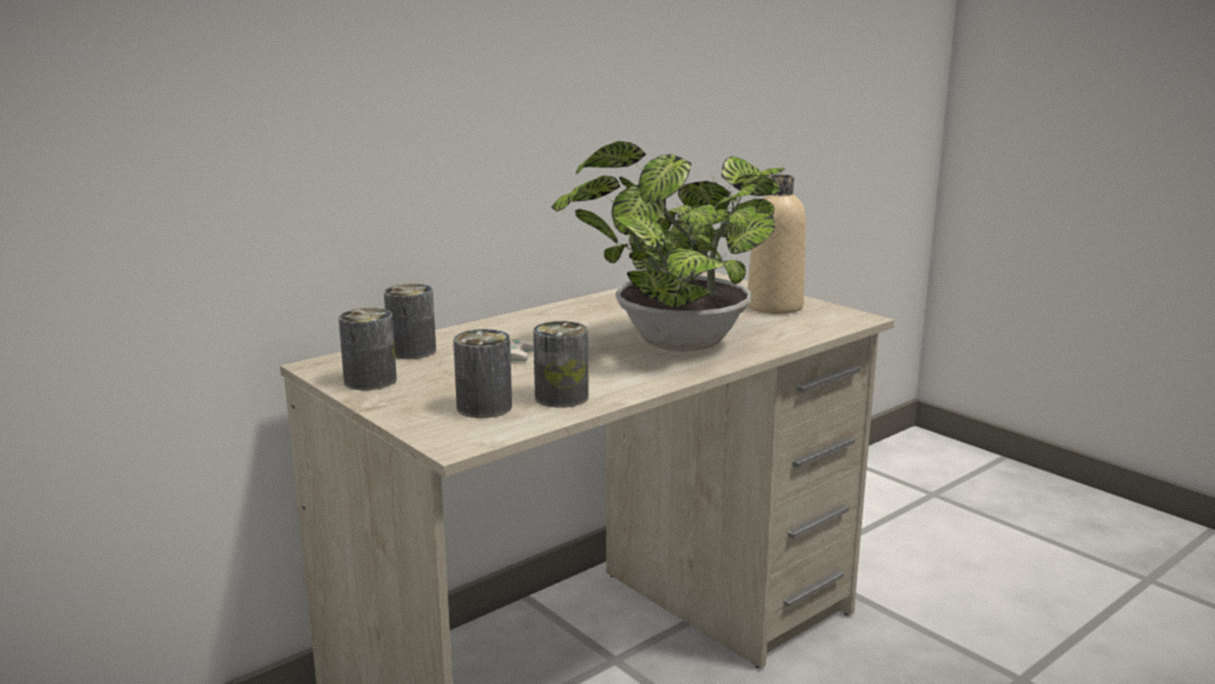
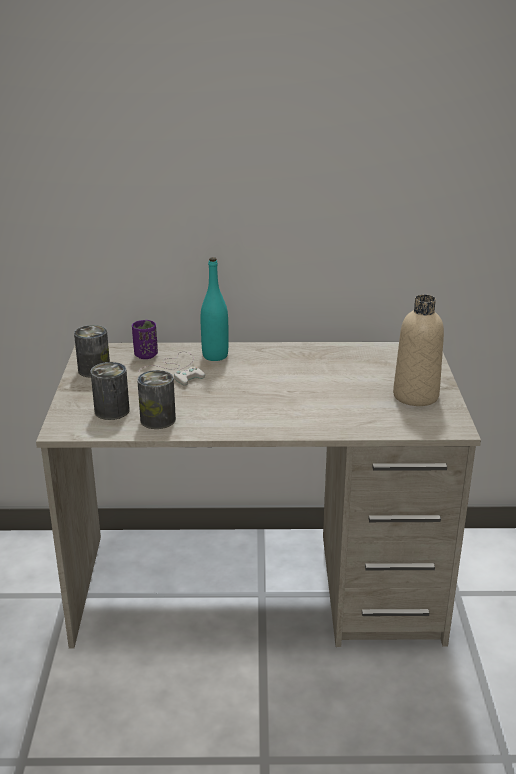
camera: 40 degrees right, 10 degrees up
can [384,284,436,359] -> purple cup [132,320,158,359]
potted plant [551,141,785,352] -> none
none -> turquoise bottle [201,257,228,361]

